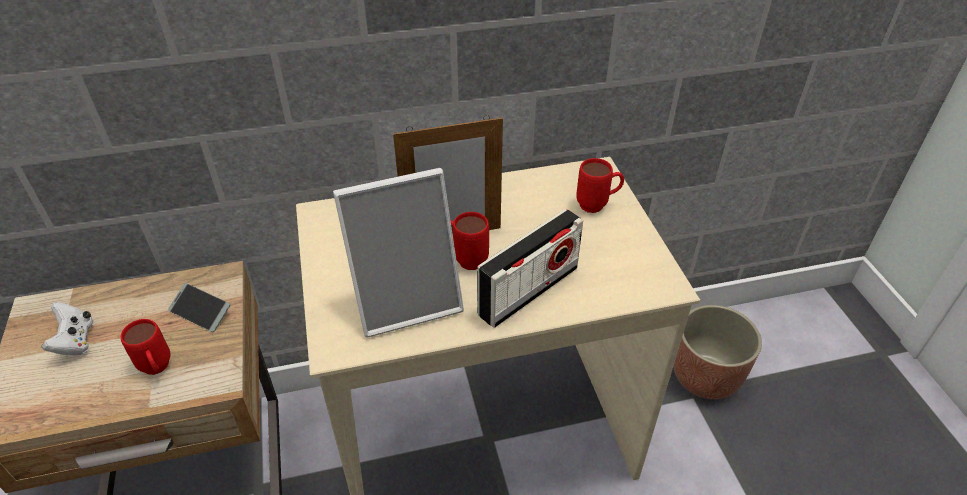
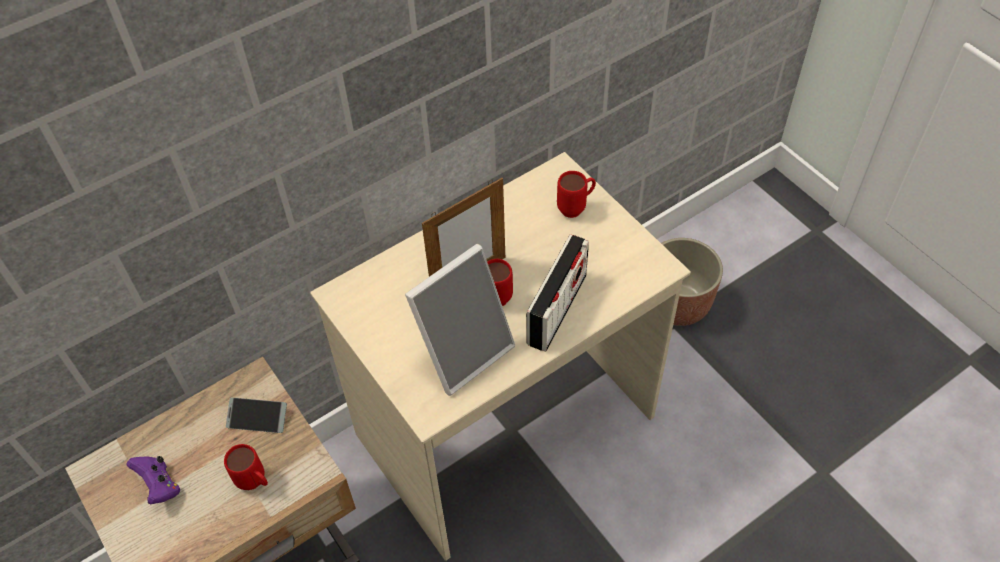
camera: 20 degrees left, 10 degrees up
white game controller [41,302,93,355] -> purple game controller [126,456,180,504]

